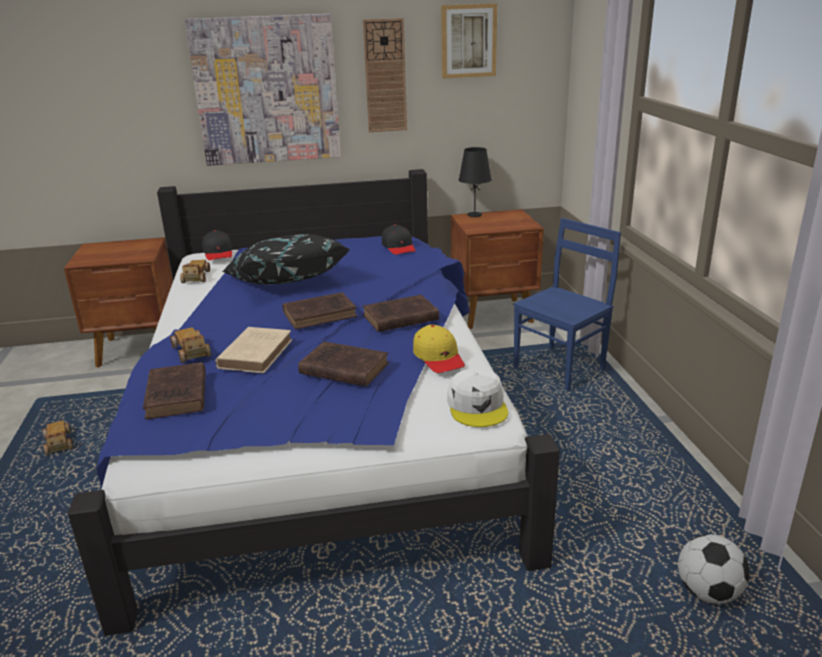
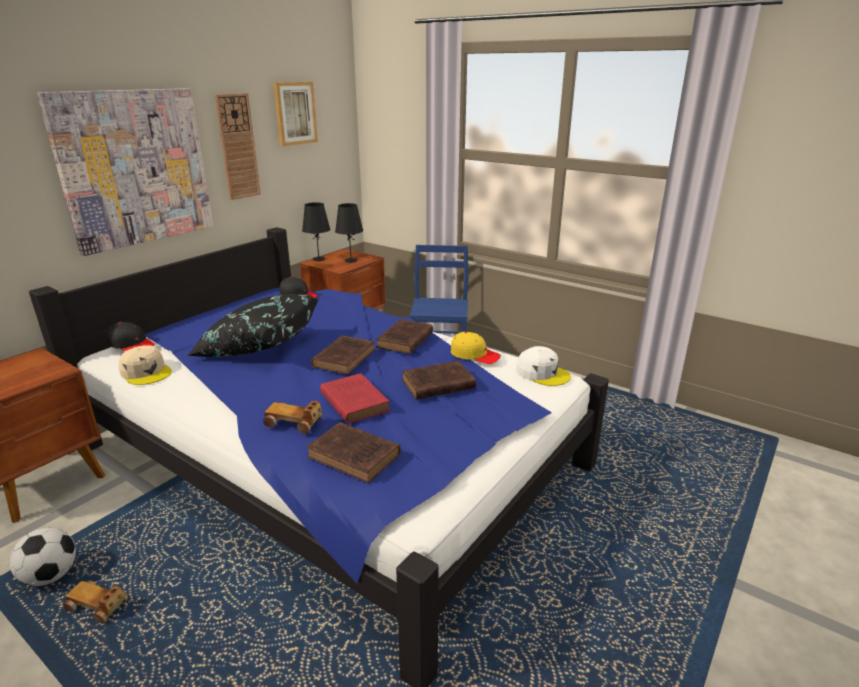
camera: 45 degrees left, 0 degrees up
toy car [180,260,210,283] -> beige cap [119,345,172,385]
beige book [215,327,292,373] -> red book [320,373,390,424]
football [678,534,750,604] -> football moved to [10,528,76,586]
none -> black table lamp [335,203,363,263]

